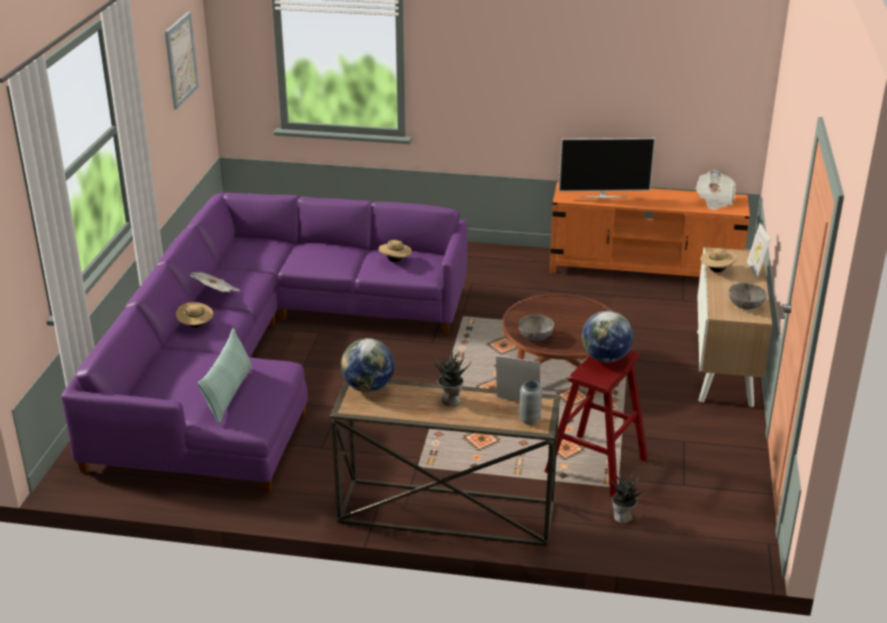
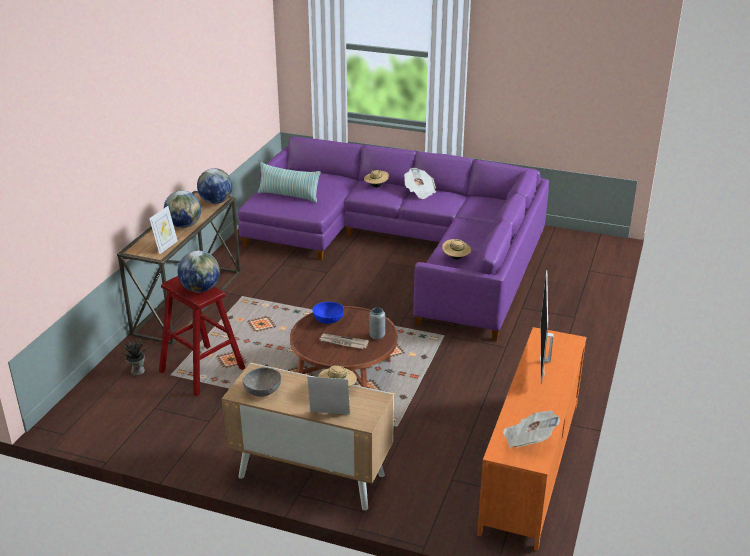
camera: 100 degrees right, 0 degrees up
picture [165,12,199,109] -> none
potted plant [434,350,471,406] -> globe [164,191,201,228]
grey bowl [518,315,554,341] -> blue bowl [313,302,344,324]
grey vase [519,380,542,425] -> grey vase moved to [369,308,385,340]
none -> newspaper [320,334,369,349]

